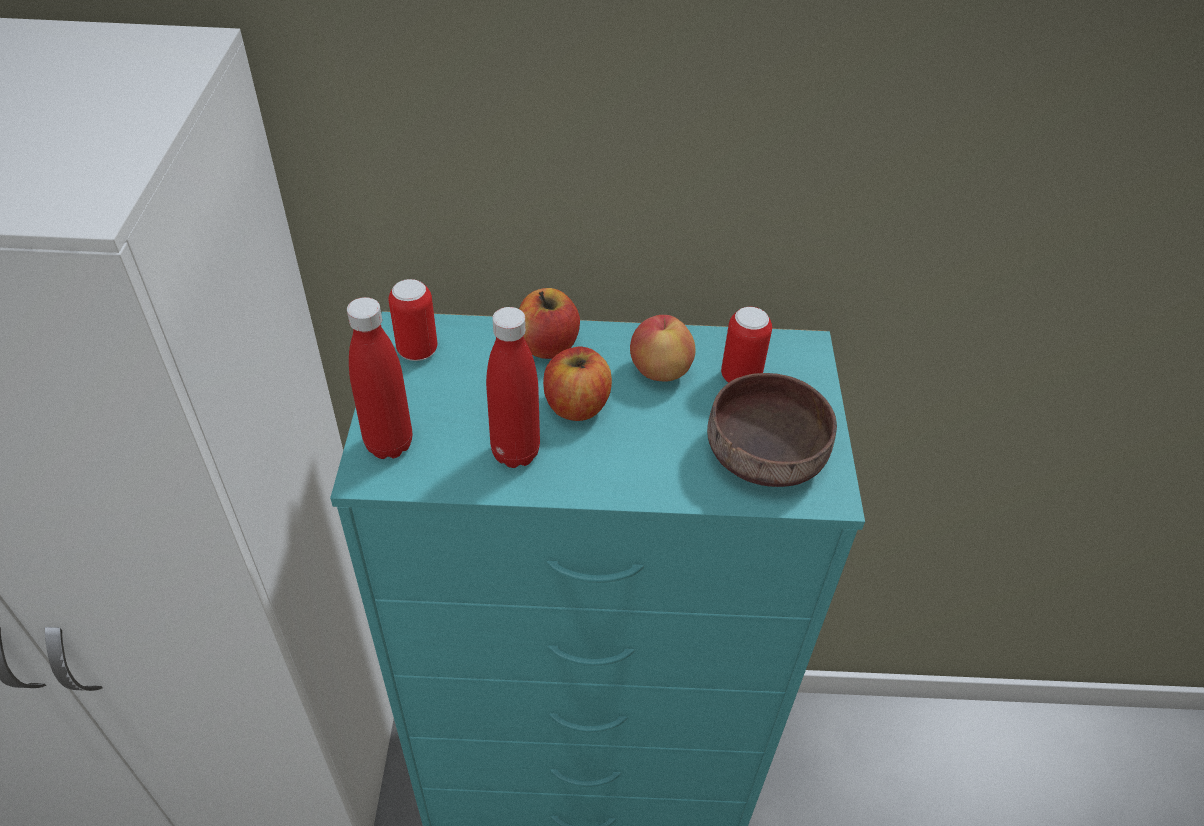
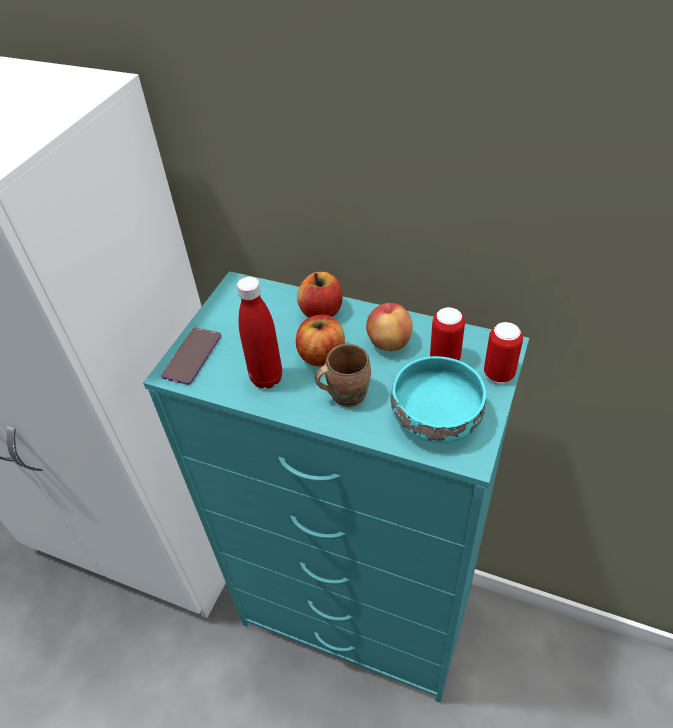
camera: 25 degrees right, 0 degrees up
red bottle [347,297,412,459] -> phone [161,328,221,385]
can [388,279,437,361] -> can moved to [484,322,523,383]
brown bowl [707,373,837,487] -> turquoise bowl [391,356,486,443]
none -> brown mug [315,344,371,407]

